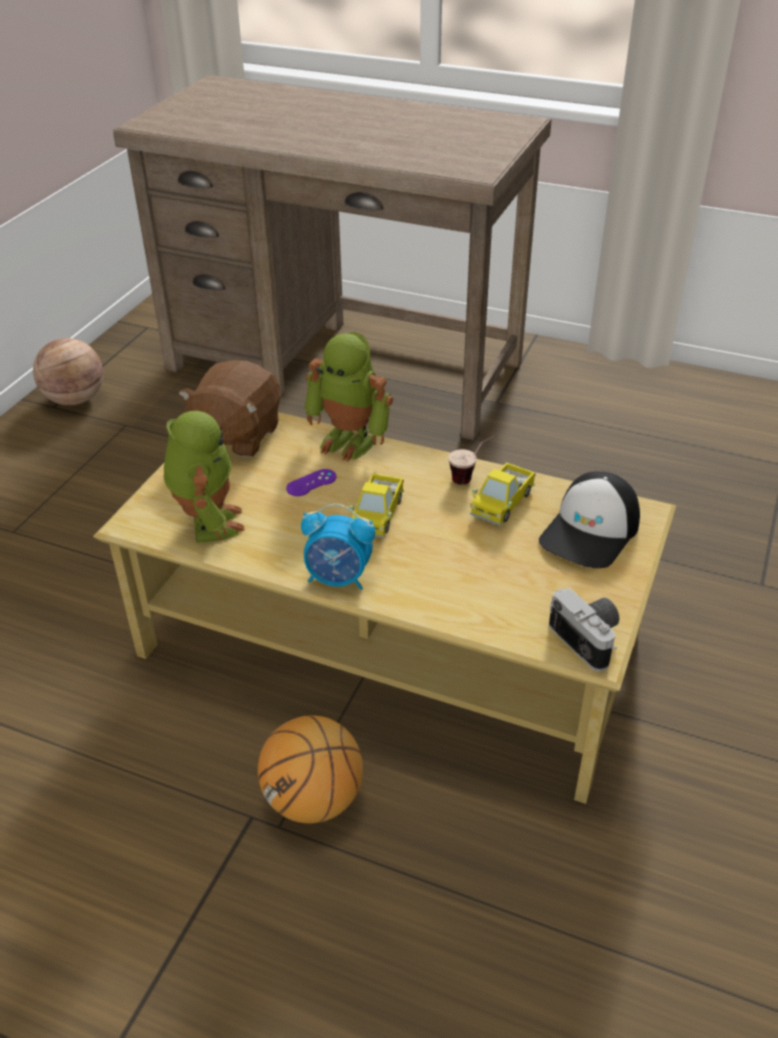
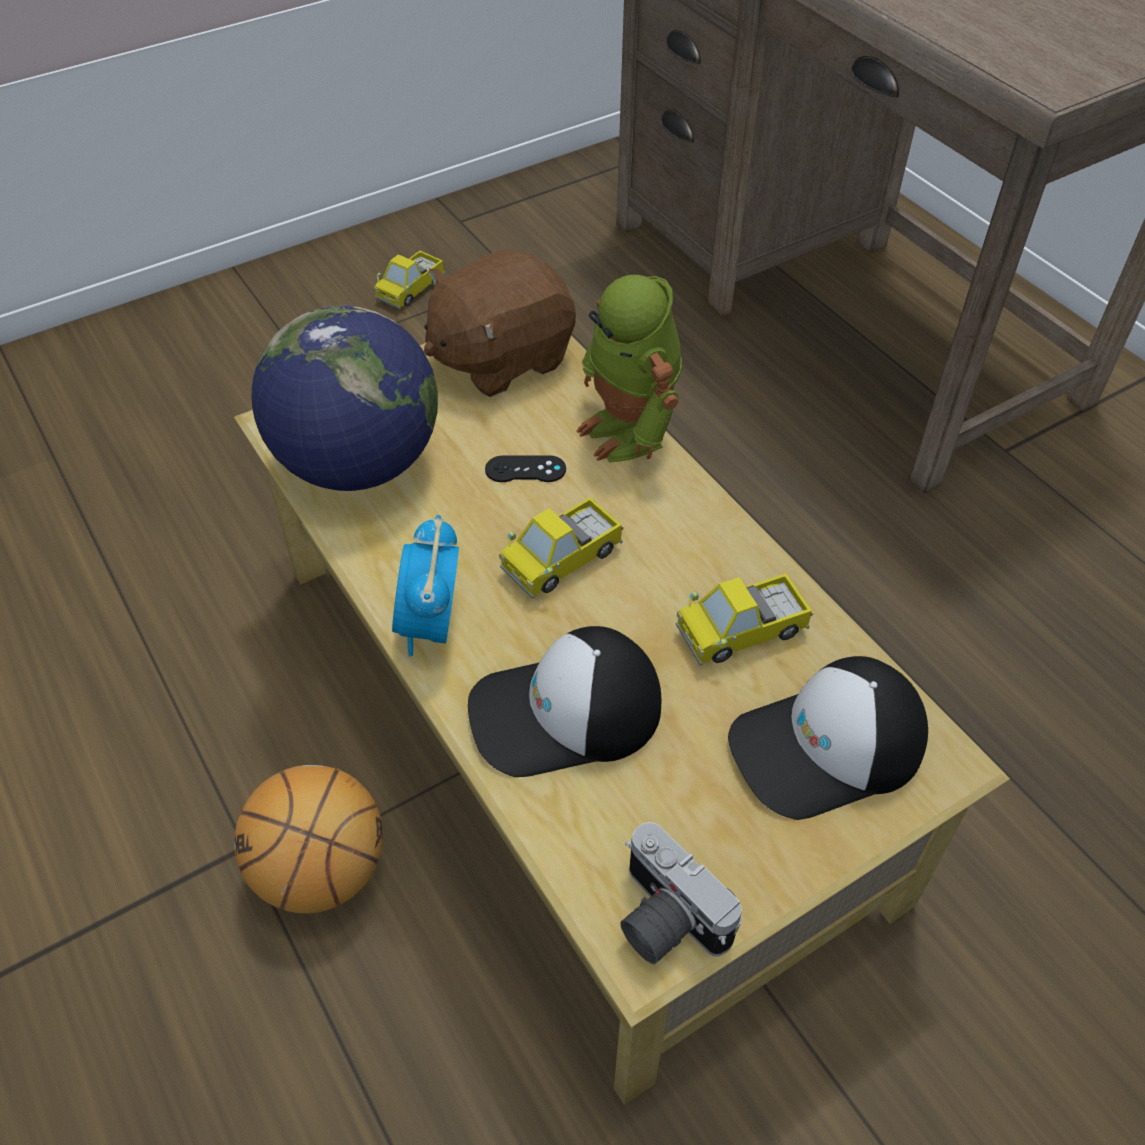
camera: 35 degrees right, 10 degrees up
basketball [33,338,103,406] -> none
toy robot [164,411,245,543] -> globe [251,306,438,491]
purple game controller [286,469,336,496] -> black game controller [485,455,566,482]
alarm clock [301,503,375,590] -> alarm clock turned 45 degrees clockwise [392,515,459,656]
cup [448,434,498,485] -> none
camera [549,588,619,672] -> camera turned 135 degrees clockwise [620,822,742,964]
none -> toy truck [374,251,445,309]
none -> cap [468,626,661,777]

